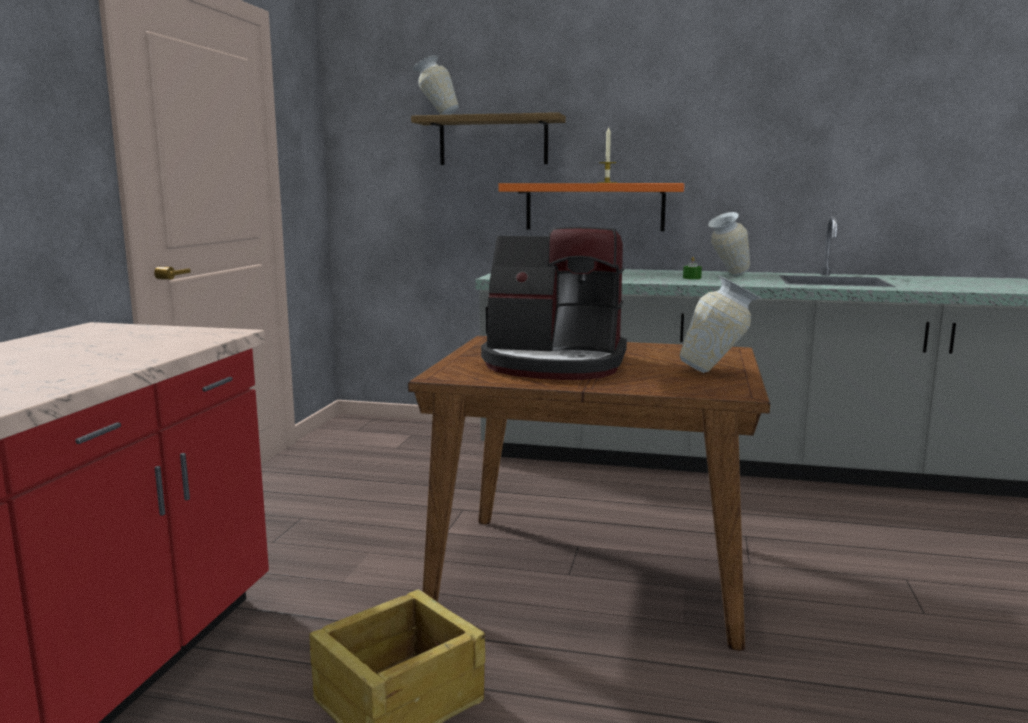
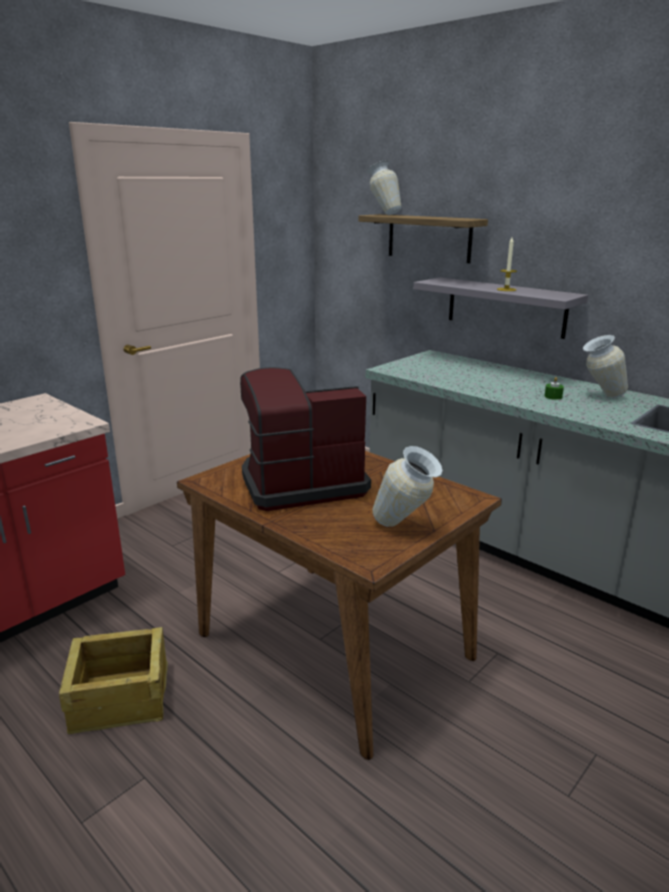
camera: 30 degrees right, 10 degrees up
coffee machine [481,227,627,380] -> coffee machine turned 120 degrees clockwise [240,367,371,511]
orange shelf [499,183,685,231] -> grey shelf [413,277,588,339]

